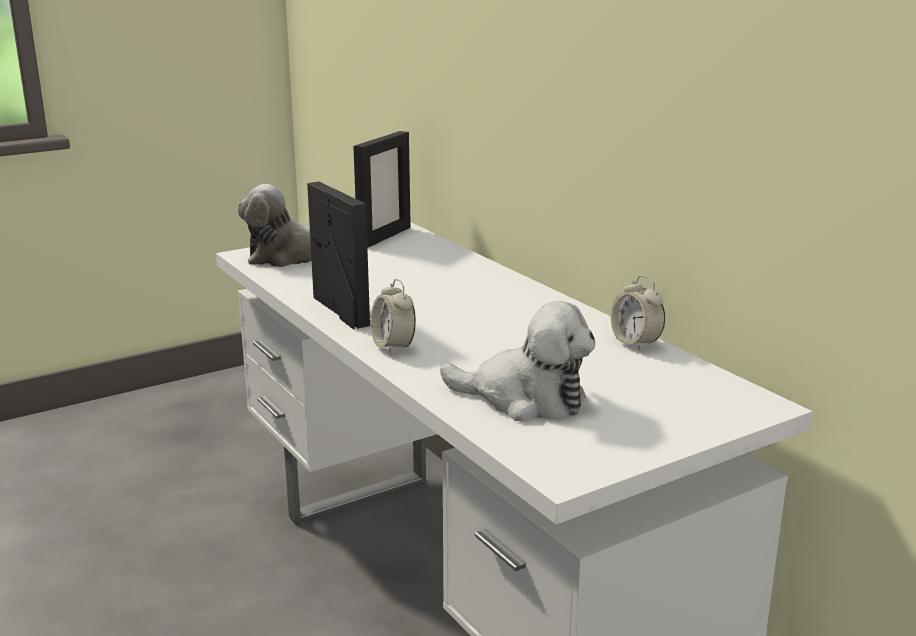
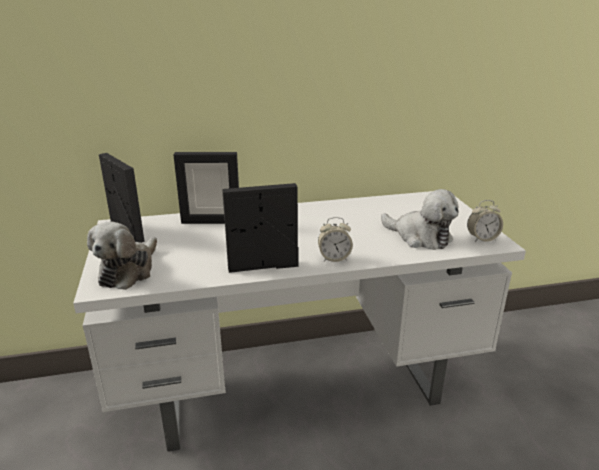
camera: 70 degrees left, 5 degrees up
plush toy [440,301,595,422] -> plush toy turned 90 degrees clockwise [381,189,458,250]
alarm clock [611,276,665,351] -> alarm clock moved to [467,200,503,242]
none -> picture frame [173,152,239,224]

